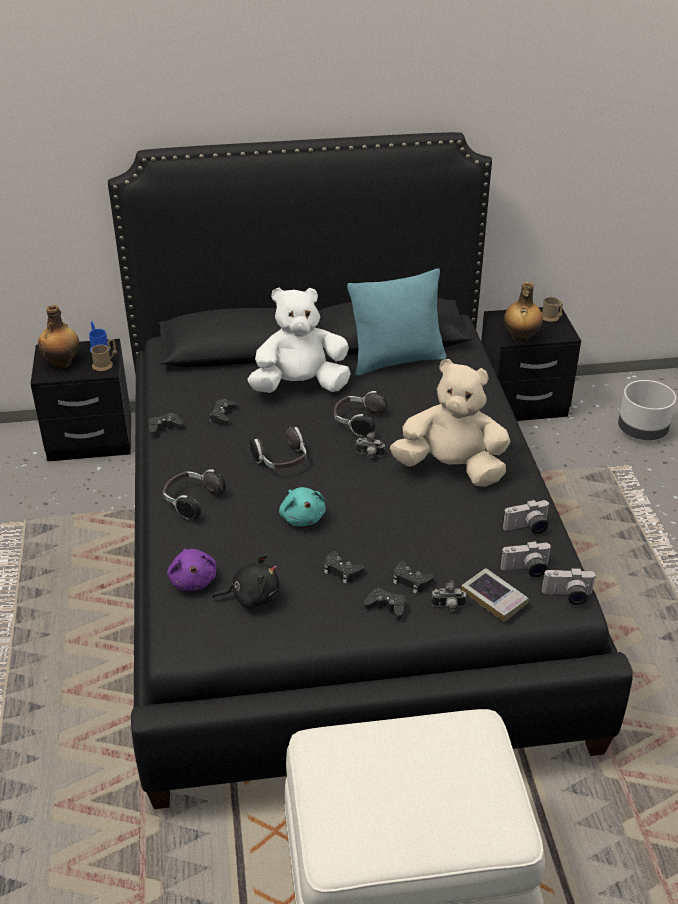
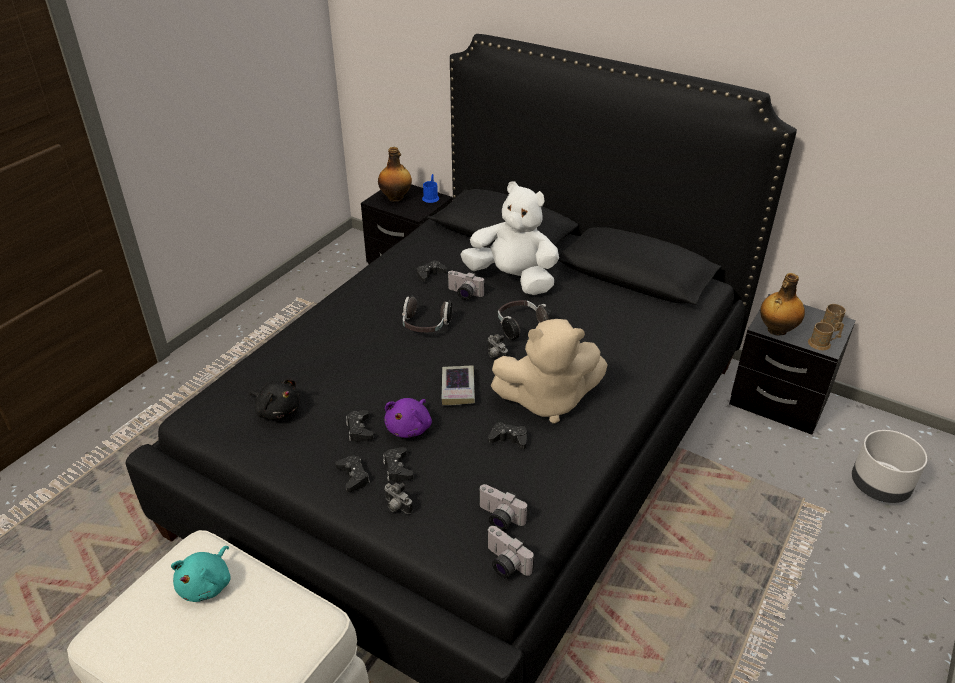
camera: 40 degrees right, 0 degrees up
brown mug [91,339,117,371] -> brown mug moved to [808,322,844,350]
black game controller [148,412,183,436] -> black game controller moved to [488,422,527,449]
headphones [163,469,226,519] -> none
purple plush toy [167,549,217,591] -> purple plush toy moved to [384,398,432,438]
turquoise plush toy [279,487,326,526] -> turquoise plush toy moved to [171,546,231,602]
turquoise pillow [347,268,447,376] -> none
beige plush toy [390,359,510,487] -> beige plush toy turned 120 degrees clockwise [491,319,608,424]
book [461,568,529,622] -> book moved to [441,365,475,405]
camera [502,499,550,534] -> camera moved to [447,271,484,300]

